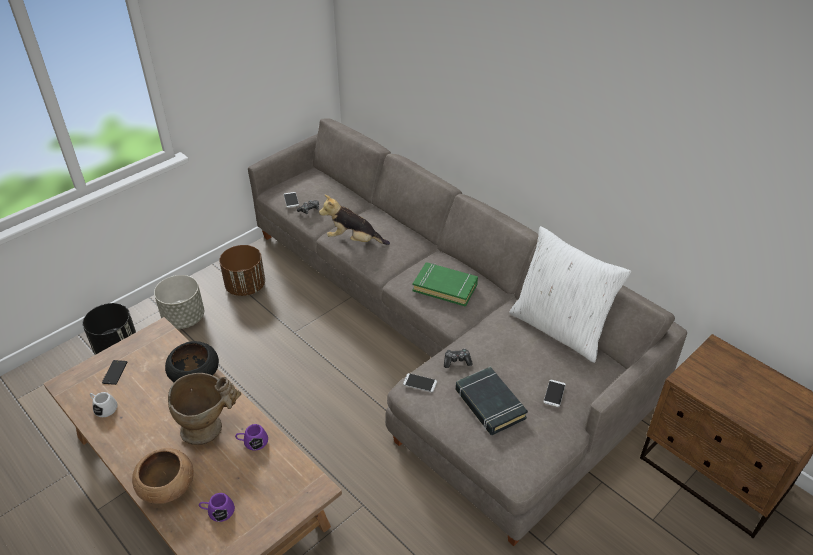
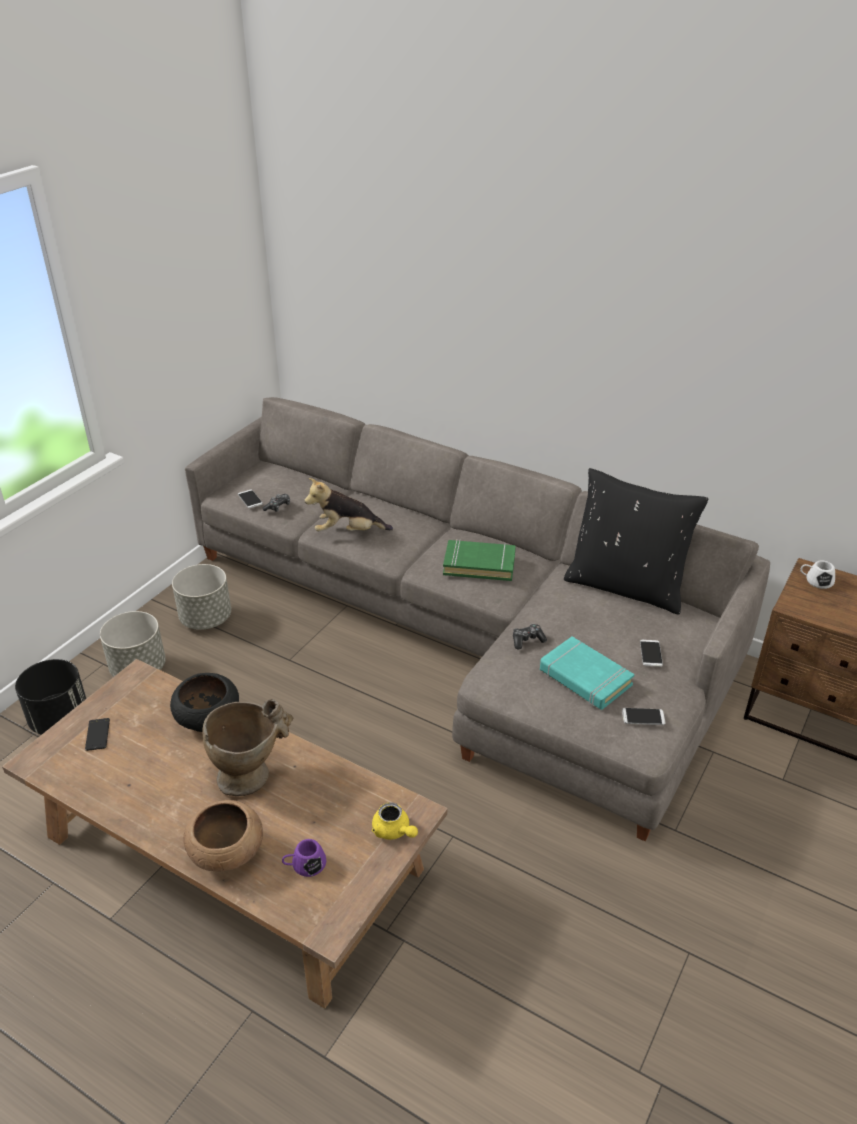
camera: 15 degrees left, 5 degrees down
white mug [90,392,118,417] -> white mug moved to [800,560,835,589]
brown planter [219,245,265,296] -> grey planter [172,564,231,630]
purple mug [235,424,268,451] -> none
phone [403,373,437,392] -> phone moved to [622,708,665,725]
black book [455,367,528,435] -> turquoise book [540,636,635,710]
white pillow [509,226,631,363] -> black pillow [564,468,708,615]
none -> yellow teapot [372,802,418,840]

